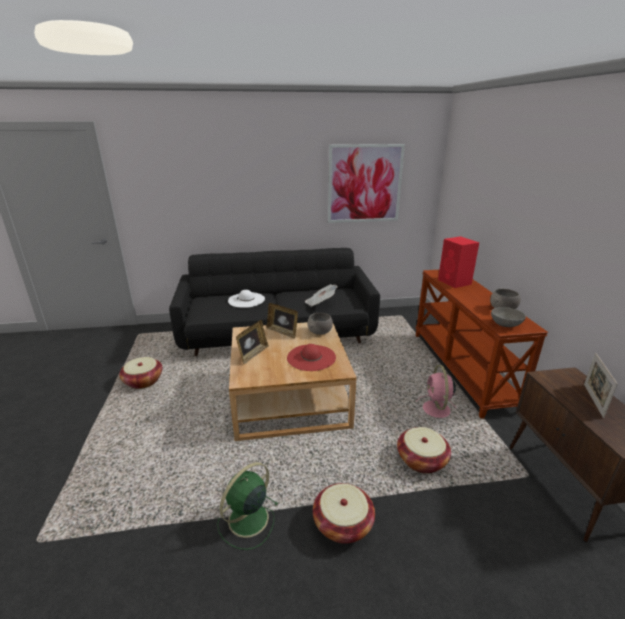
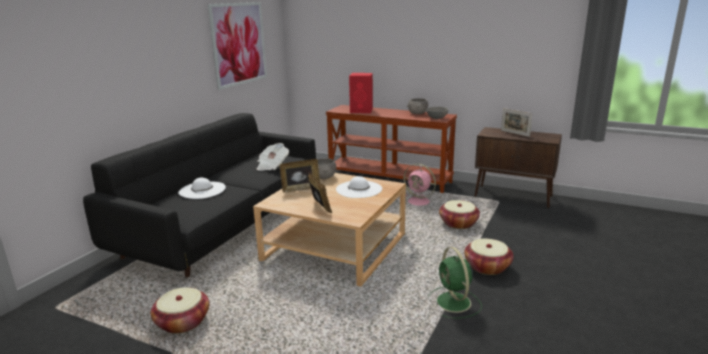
camera: 55 degrees left, 5 degrees down
red hat [287,344,336,371] -> white hat [336,176,382,198]

